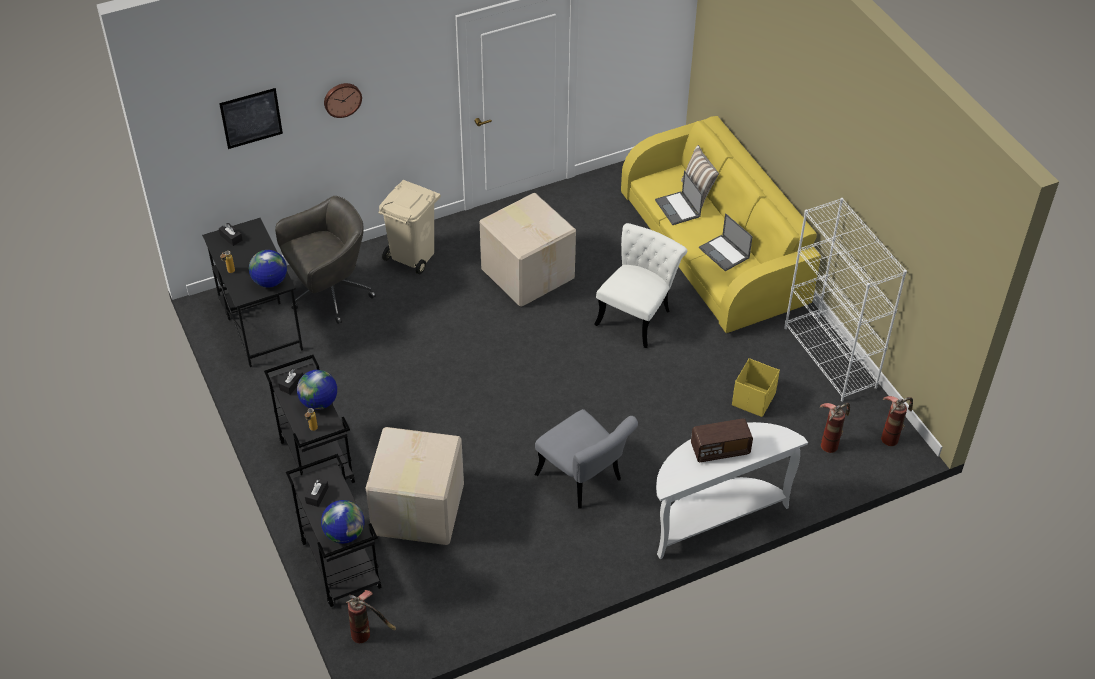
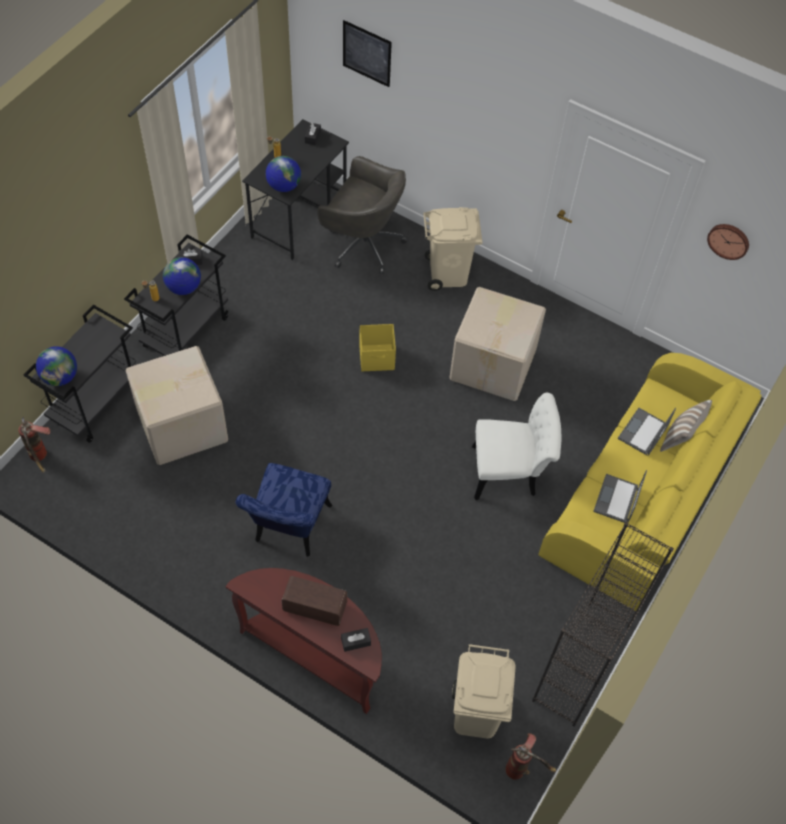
camera: 55 degrees right, 10 degrees up
black tissue box [305,478,329,507] -> black tissue box moved to [341,628,371,652]
wall clock [324,83,362,118] -> wall clock moved to [707,224,749,260]
grey chair [534,409,638,508] -> blue chair [236,463,332,557]
white console table [656,422,808,559] -> brown console table [225,568,382,714]
radio [691,418,753,462] -> radio turned 150 degrees clockwise [281,576,347,626]
yellow storage box [732,358,780,417] -> yellow storage box moved to [359,324,396,371]
white bookcase [784,198,907,402] -> black bookcase [532,522,674,727]
fire extinguisher [820,403,850,453] -> beige trash can [452,644,516,738]

